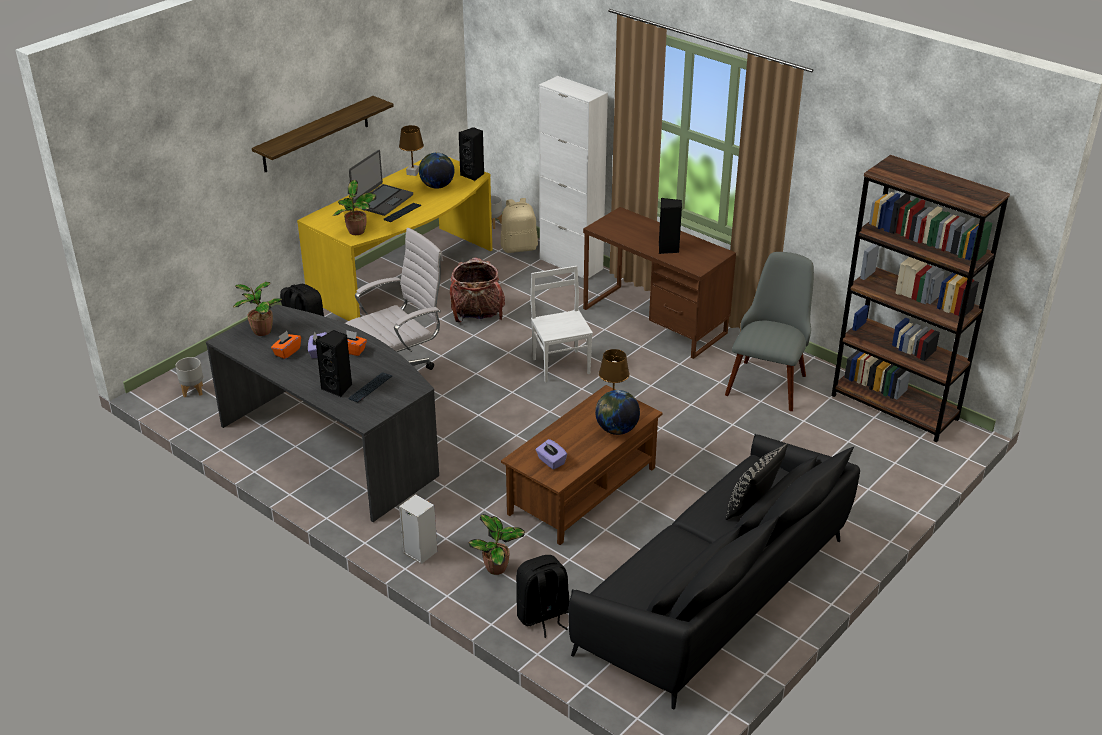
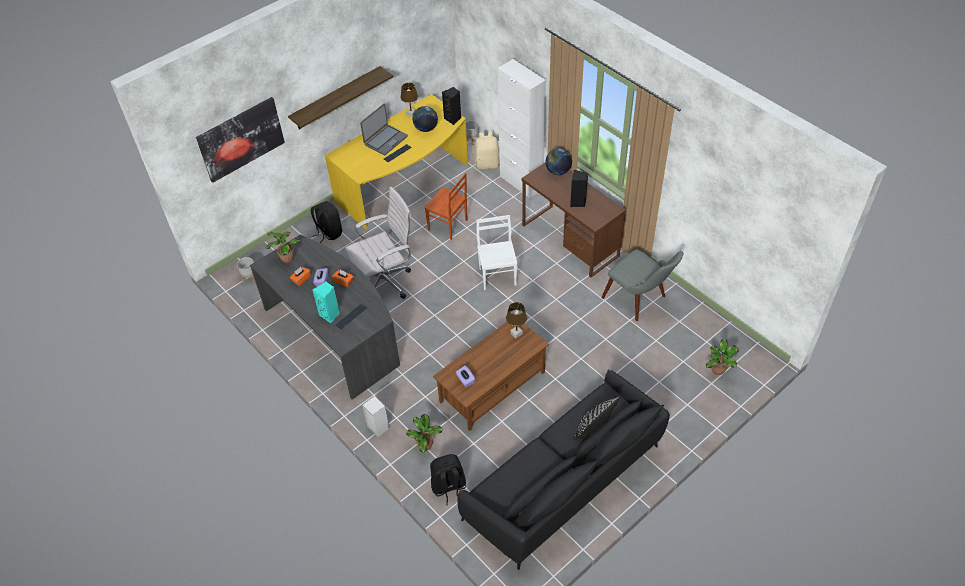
camera: 10 degrees right, 15 degrees up
black speaker [315,330,352,397] -> turquoise speaker [313,282,340,323]
potted plant [333,180,376,235] -> potted plant moved to [706,339,738,375]
backpack [450,257,505,322] -> brown chair [424,173,467,240]
globe [595,390,640,435] -> globe moved to [545,148,572,175]
grey chair [725,252,814,411] -> grey chair turned 105 degrees clockwise [601,249,684,321]
brown bookcase [832,155,1010,442] -> none
none -> picture [196,97,285,183]

